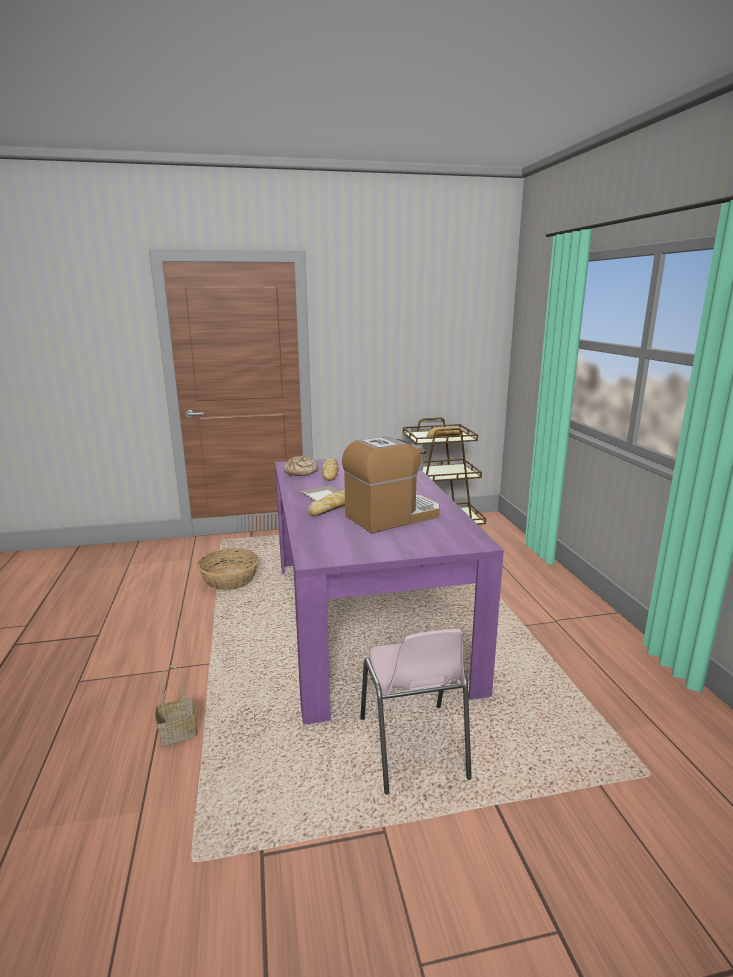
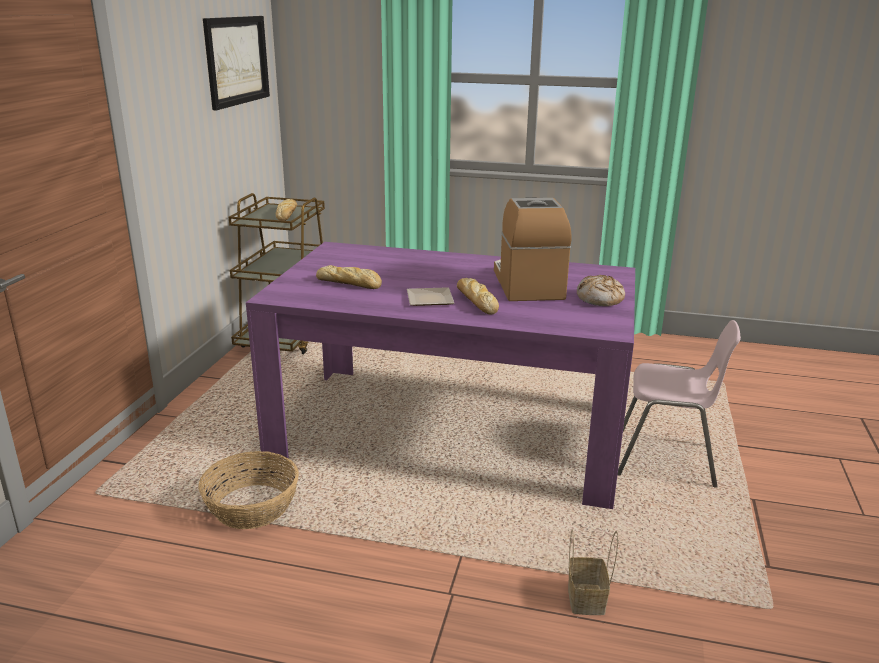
camera: 65 degrees left, 5 degrees up
bread [284,456,318,476] -> bread moved to [577,275,625,306]
none -> picture [203,16,270,110]

